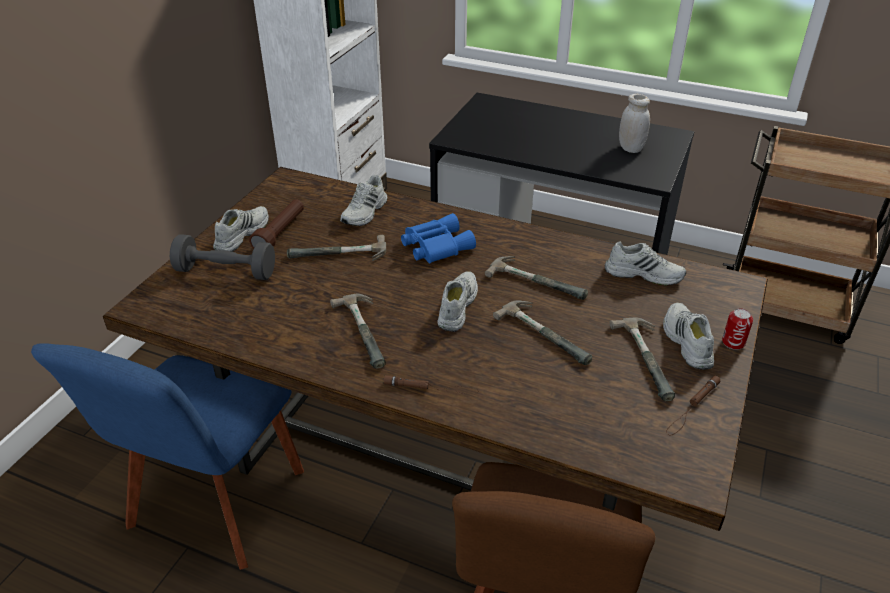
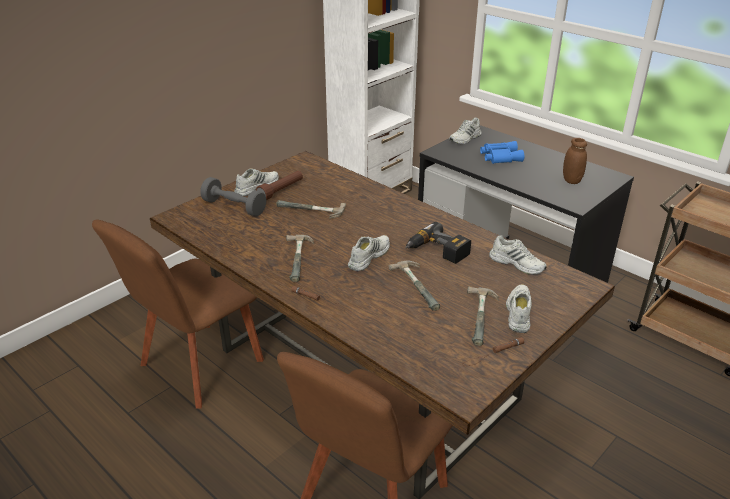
camera: 20 degrees right, 5 degrees down
blue chair [31,343,304,570] -> brown chair [92,219,264,409]
white shoe [340,175,387,226] -> white shoe moved to [449,117,482,144]
blue binoculars [401,213,476,264] -> blue binoculars moved to [480,141,524,164]
hammer [485,256,588,300] -> power drill [405,222,471,264]
white jar [619,94,650,153] -> brown jar [563,138,587,184]
can [722,308,753,350] -> none

